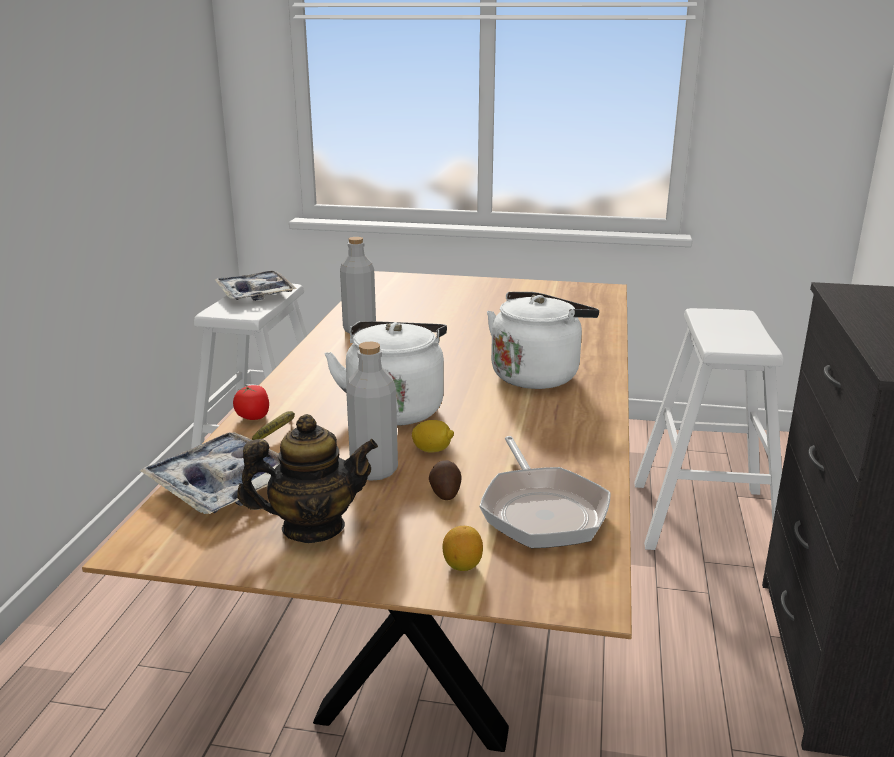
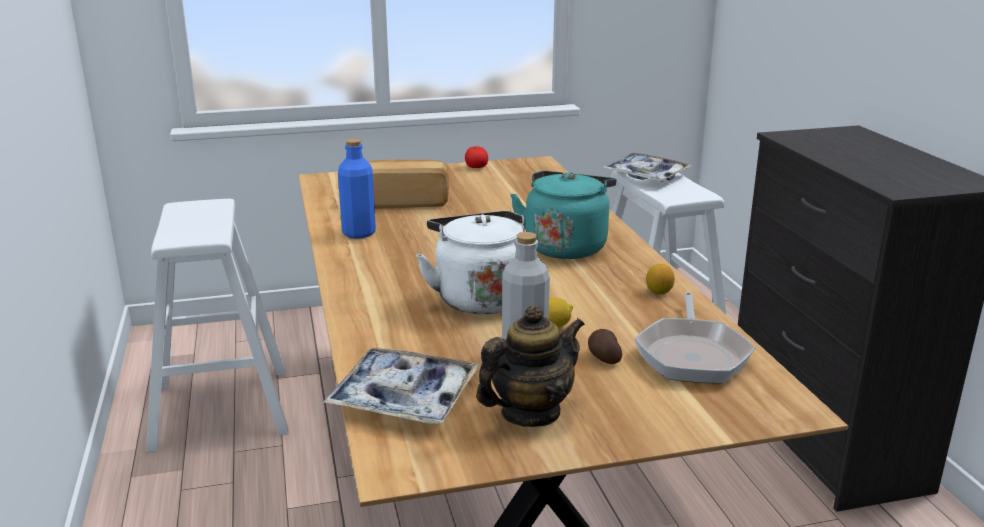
camera: 25 degrees left, 0 degrees up
tray [215,271,297,301] -> tray moved to [602,153,692,182]
tomato [233,385,269,420] -> tomato moved to [465,146,488,168]
banana [252,411,295,440] -> none
grey bottle [340,237,376,334] -> blue bottle [338,139,376,238]
lemon [442,526,483,571] -> lemon moved to [646,264,675,294]
frying pan [479,436,610,548] -> frying pan turned 45 degrees clockwise [634,292,756,383]
white kettle [487,292,599,389] -> turquoise kettle [510,171,616,259]
none -> bread [367,159,449,208]

